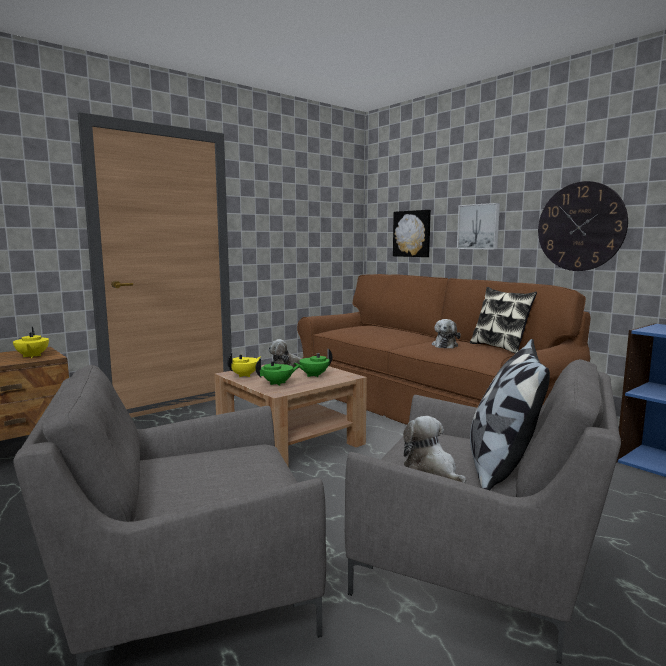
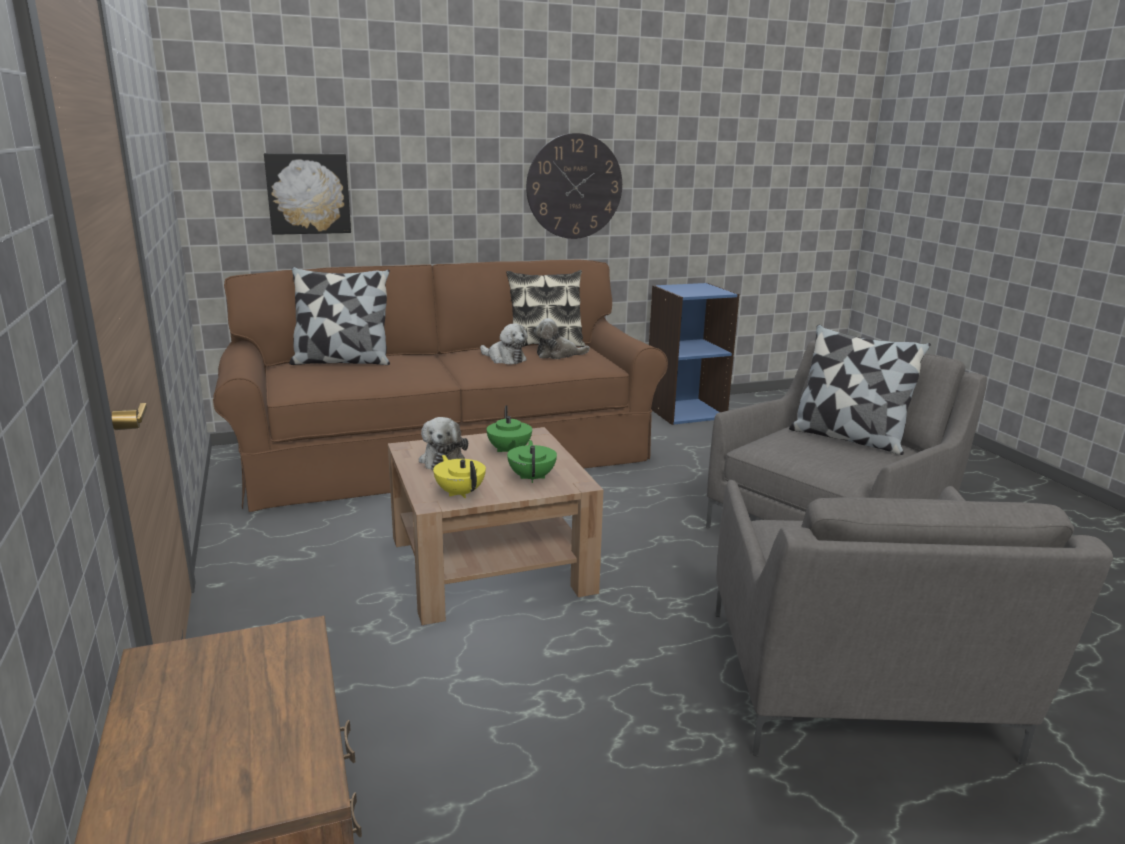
camera: 70 degrees left, 10 degrees up
yellow teapot [13,327,49,358] -> none
plush toy [403,416,466,483] -> plush toy moved to [534,318,590,359]
picture [457,203,500,250] -> none
none -> pillow [289,267,390,365]

